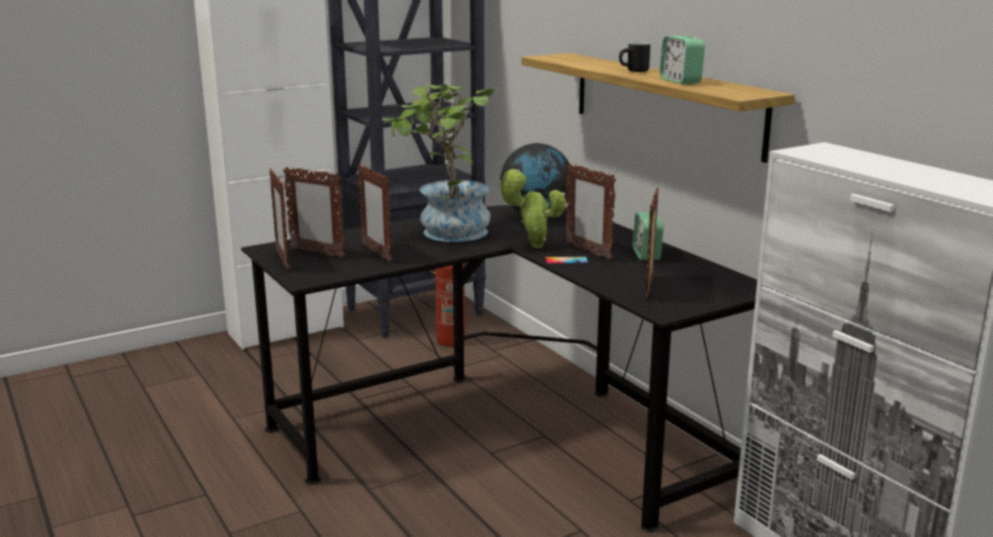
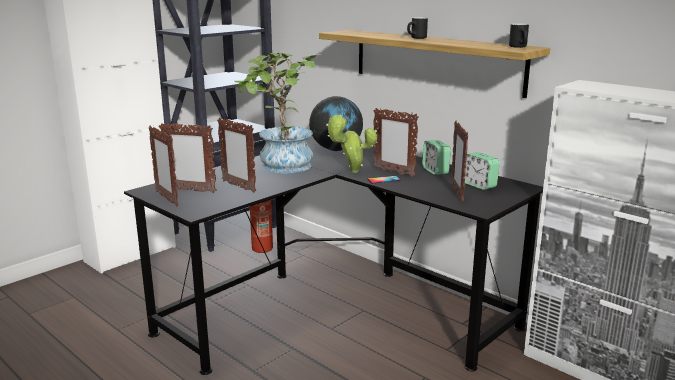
camera: 15 degrees left, 0 degrees up
alarm clock [660,36,705,84] -> alarm clock moved to [464,152,500,190]
none -> black mug [509,23,529,48]

